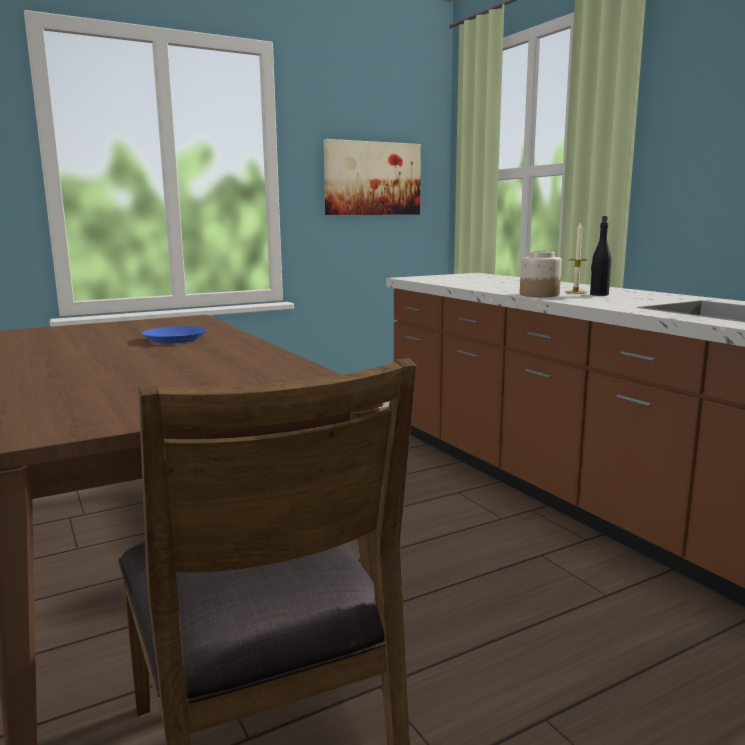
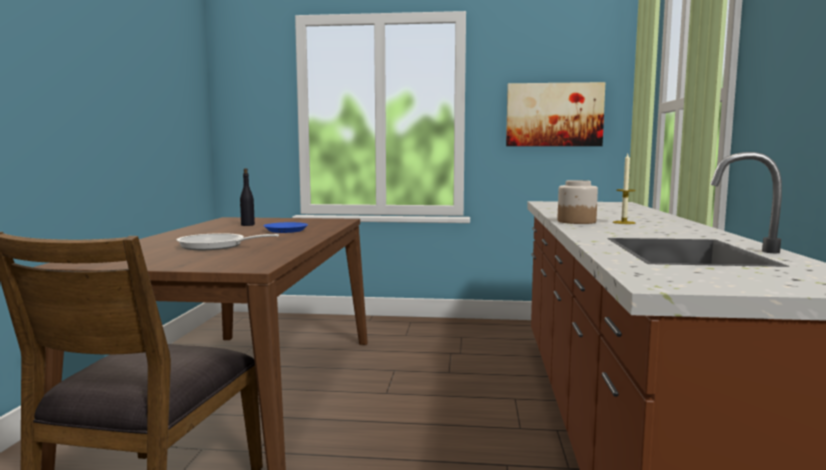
camera: 35 degrees right, 5 degrees down
black bottle [590,216,611,296] -> black bottle moved to [240,168,255,226]
none -> frying pan [177,233,279,250]

